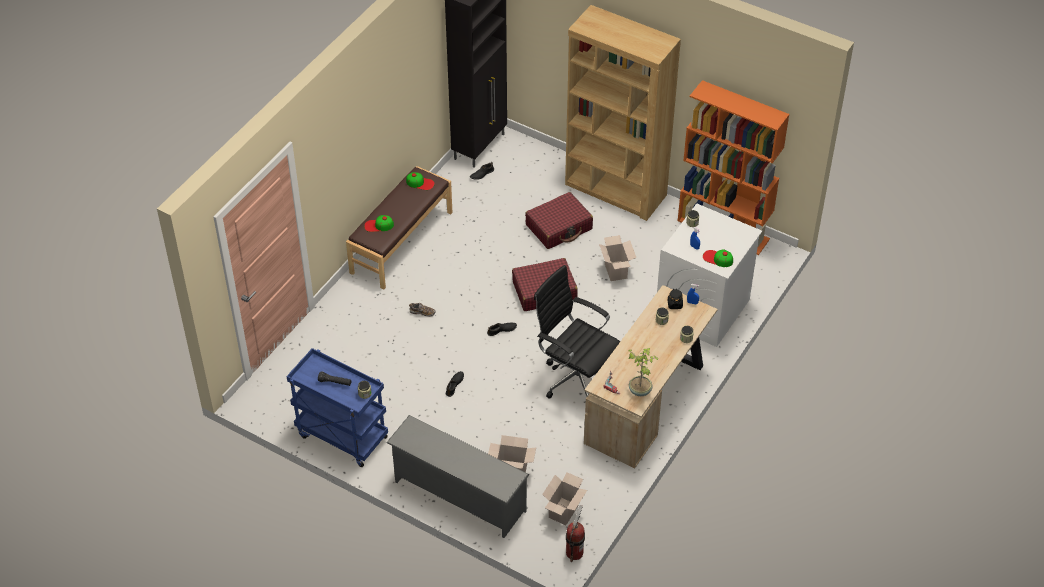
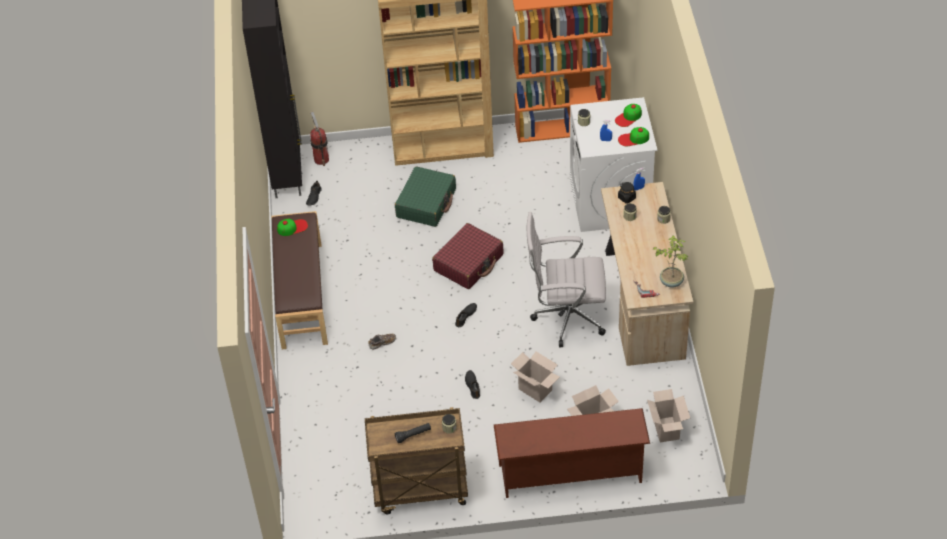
camera: 35 degrees left, 0 degrees up
blue cart [286,348,388,467] -> brown cart [365,407,468,514]
cap [364,215,394,232] -> cap moved to [615,104,642,127]
grey shoe rack [386,415,529,538] -> brown shoe rack [494,408,650,498]
red suitcase [525,192,593,249] -> green suitcase [395,166,456,227]
black office chair [534,265,620,399] -> white office chair [527,212,606,347]
fire extinguisher [566,505,585,562] -> fire extinguisher moved to [310,112,329,166]
cardboard box [599,235,636,281] -> cardboard box moved to [511,352,560,402]

